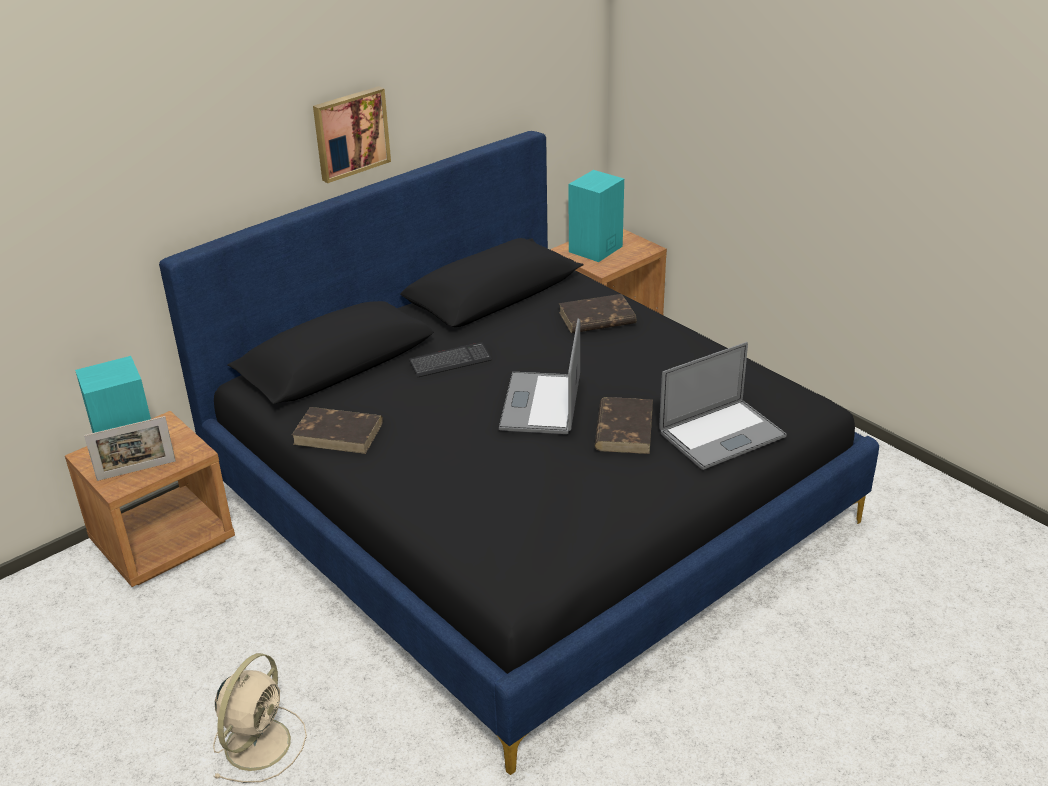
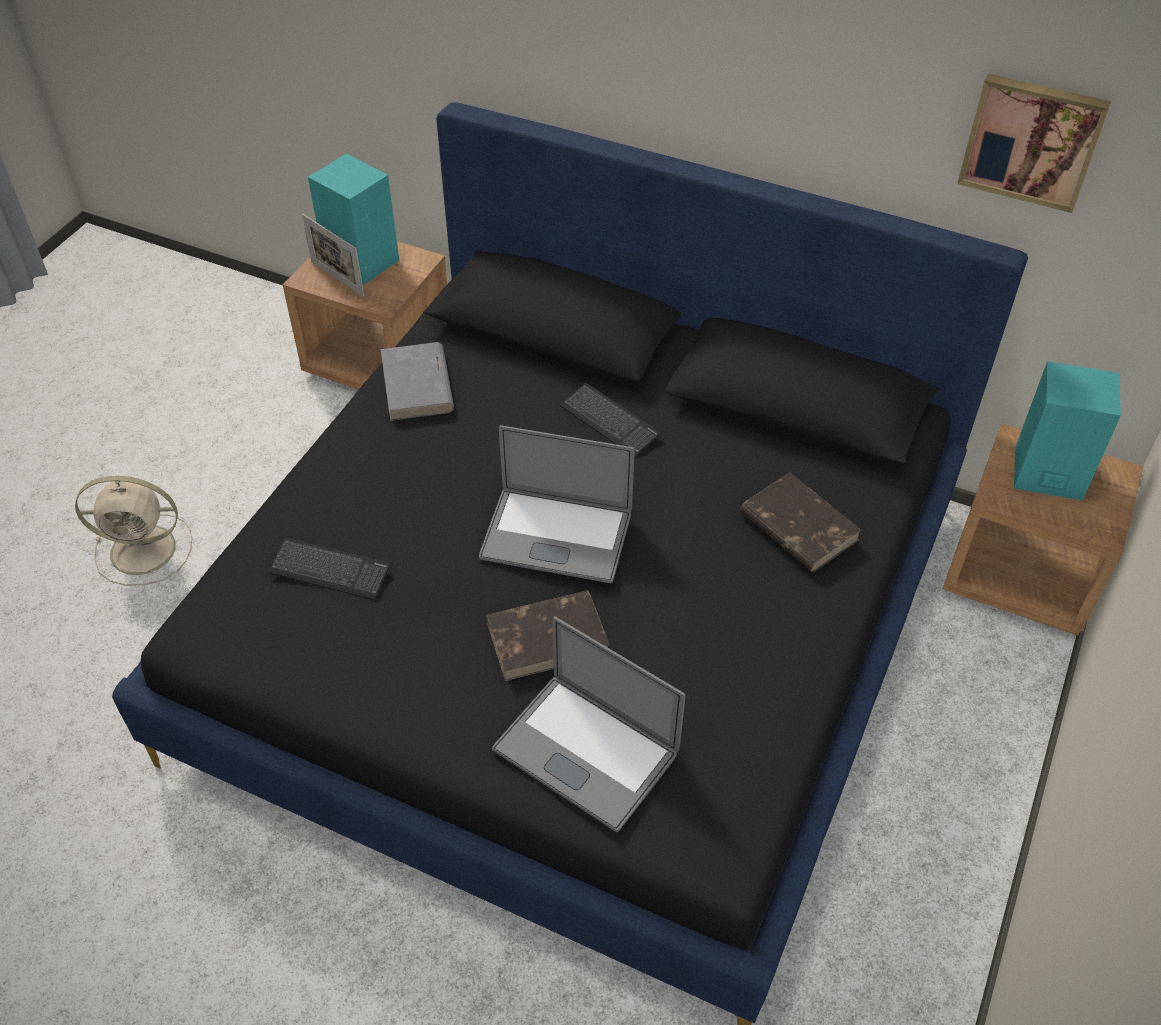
camera: 65 degrees right, 15 degrees up
brown book [292,407,383,454] -> grey book [381,342,454,421]
picture [313,86,391,183] -> picture moved to [957,74,1111,213]
laptop [499,318,580,434] -> laptop turned 150 degrees counterclockwise [479,425,635,583]
none -> keyboard [268,538,390,600]

